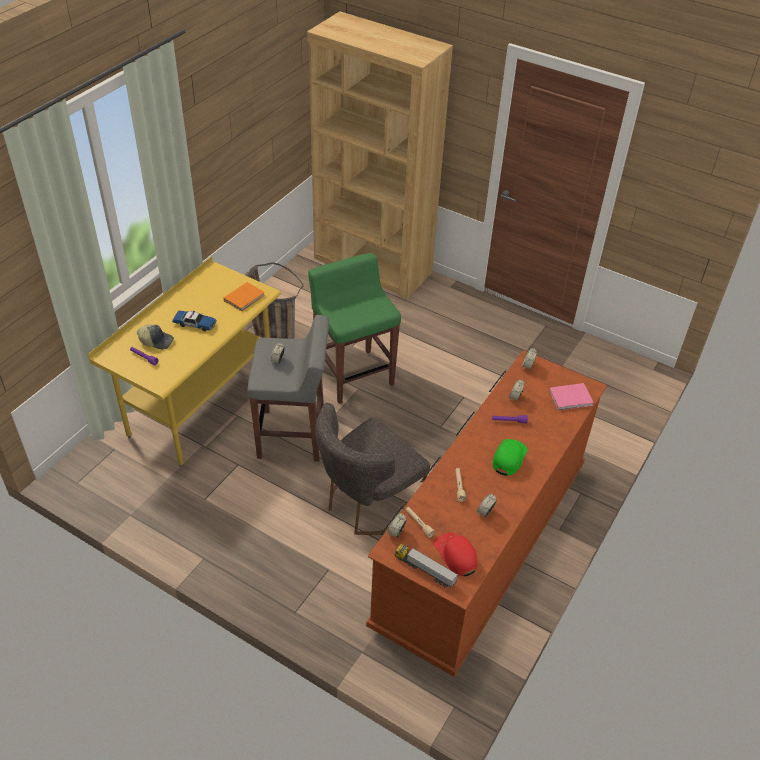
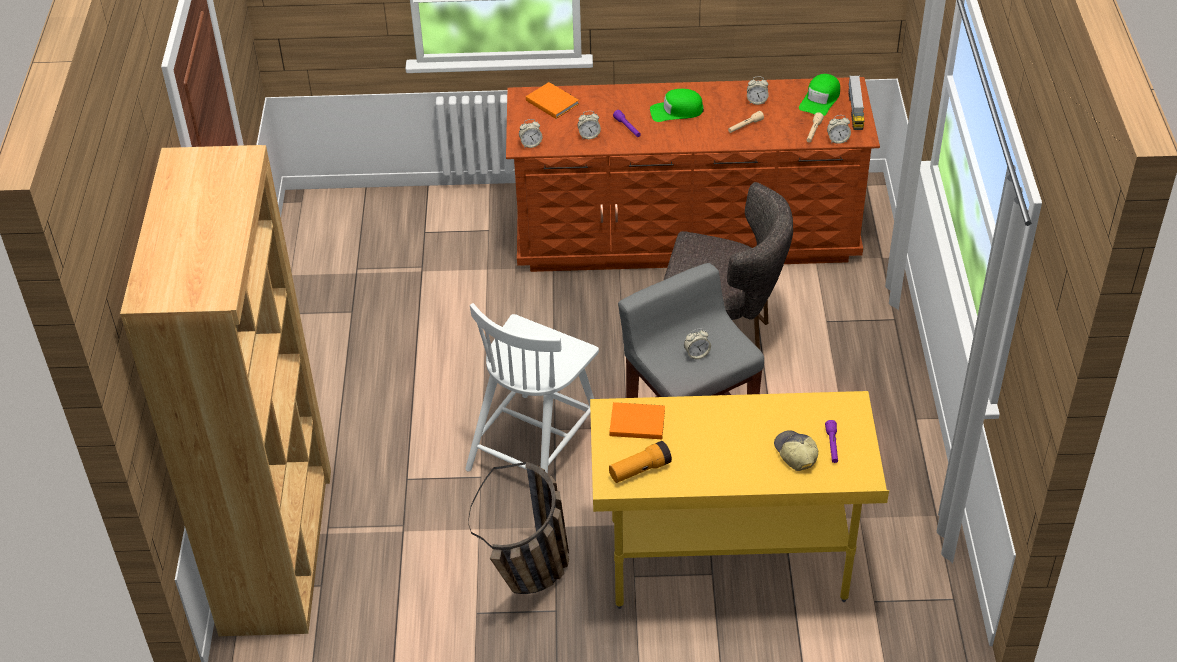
camera: 120 degrees left, 0 degrees up
toy car [172,311,217,331] -> none
green stool [308,253,401,404] -> white chair [465,303,599,474]
red cap [433,533,477,577] -> green cap [799,74,840,116]
pink book [549,383,594,411] -> orange book [526,82,579,119]
none -> flashlight [609,441,672,483]

